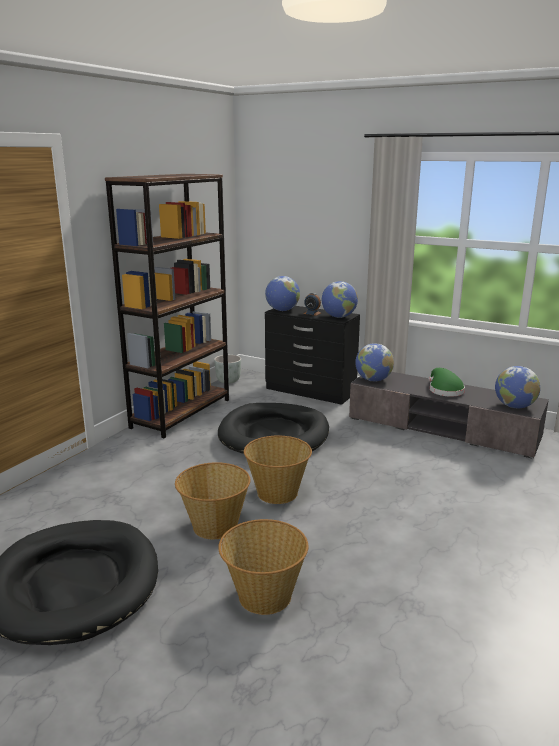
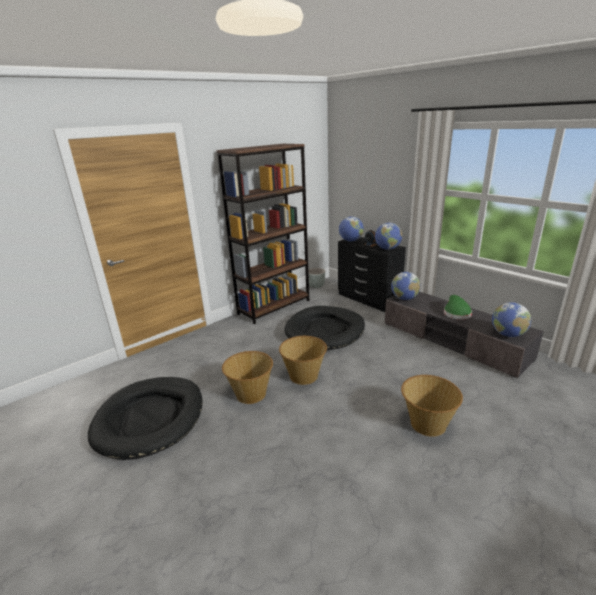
camera: 20 degrees right, 5 degrees up
basket [218,519,308,615] -> basket moved to [401,375,463,437]

